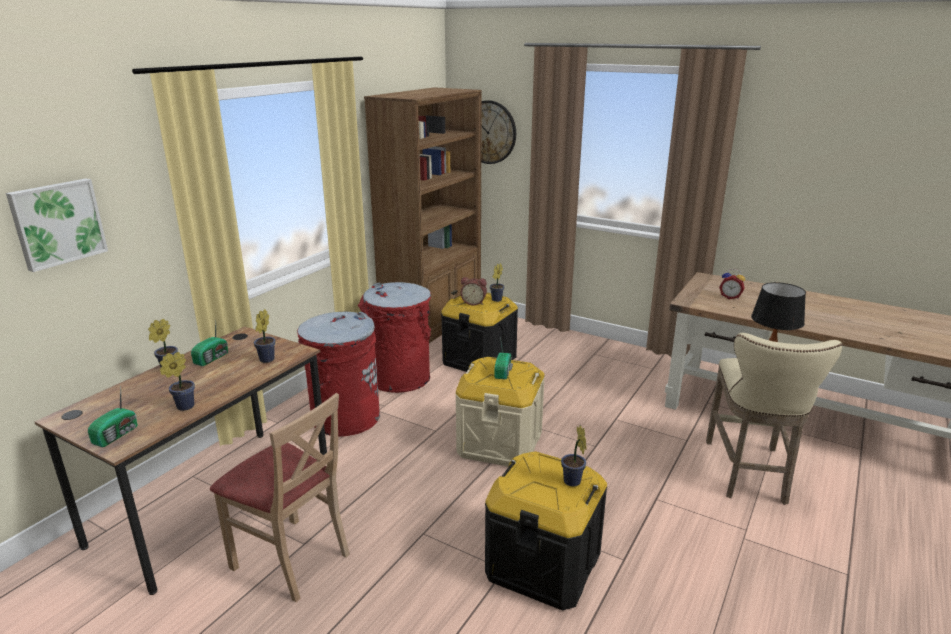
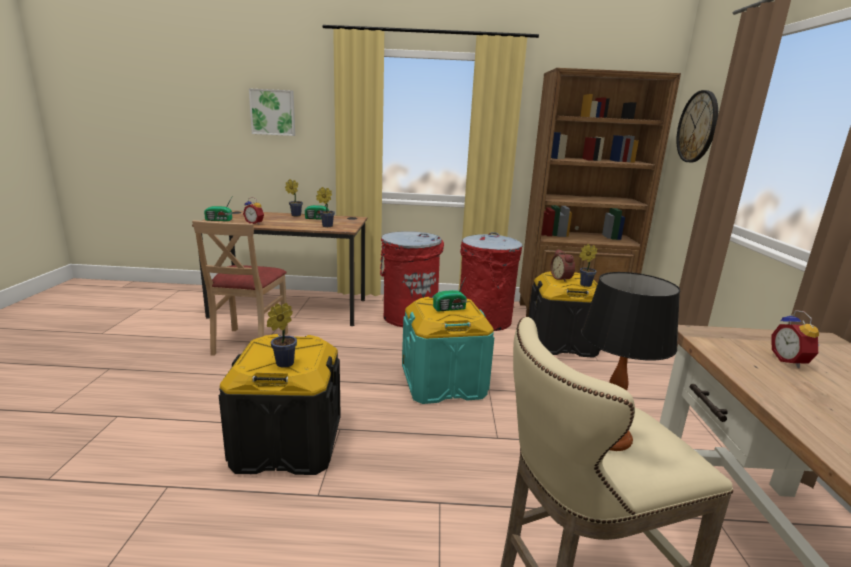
camera: 60 degrees right, 5 degrees down
potted plant [160,352,195,411] -> alarm clock [243,197,264,225]
beige storage box [455,357,545,466] -> turquoise storage box [402,297,494,404]

